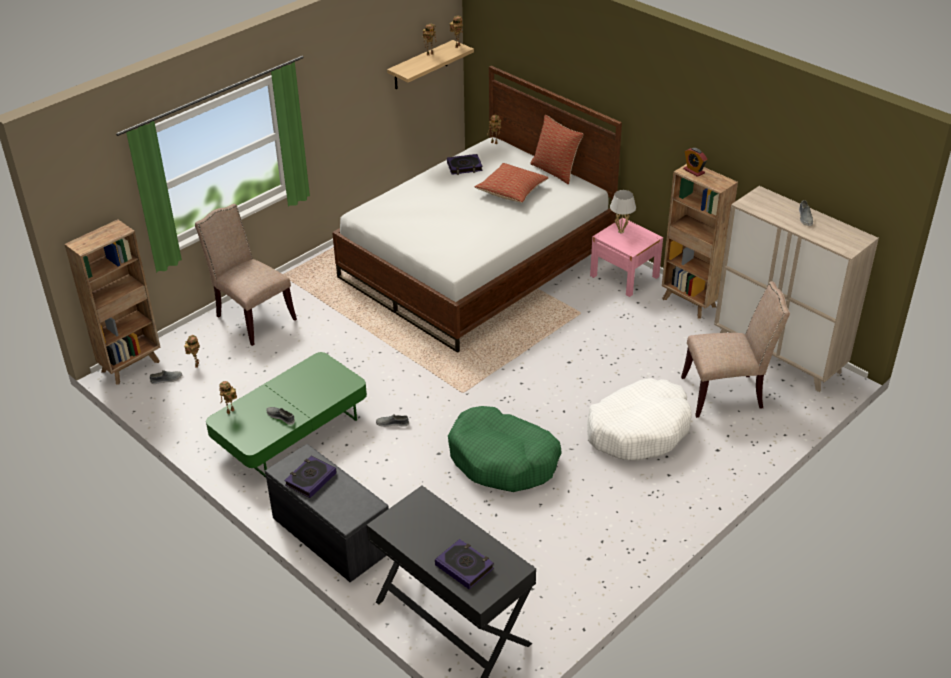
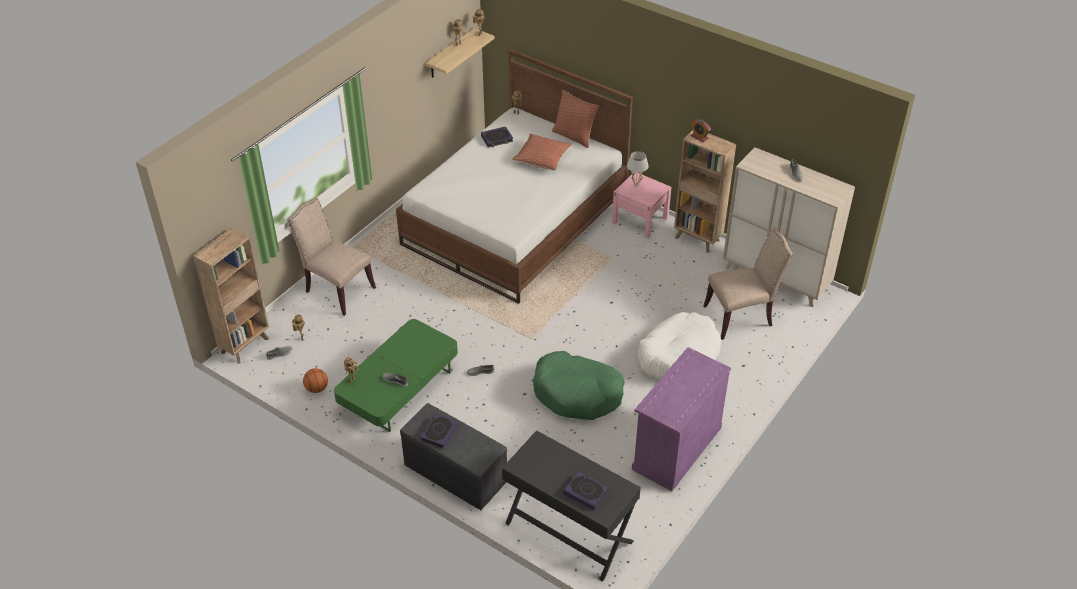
camera: 10 degrees left, 5 degrees up
none -> basketball [303,368,328,393]
none -> purple cabinet [632,347,731,491]

